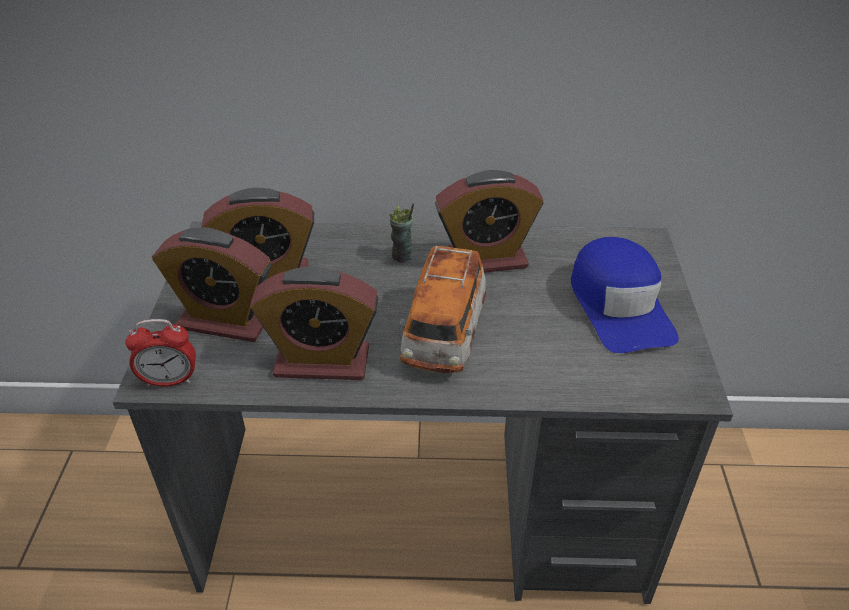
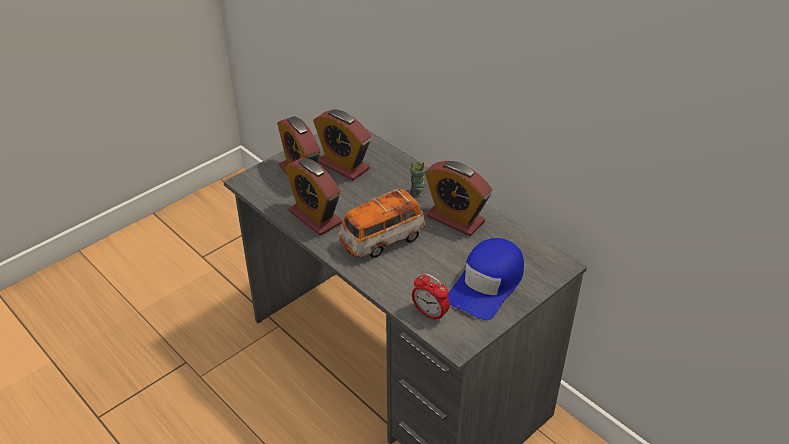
camera: 45 degrees right, 0 degrees up
alarm clock [125,319,196,387] -> alarm clock moved to [412,273,450,322]

